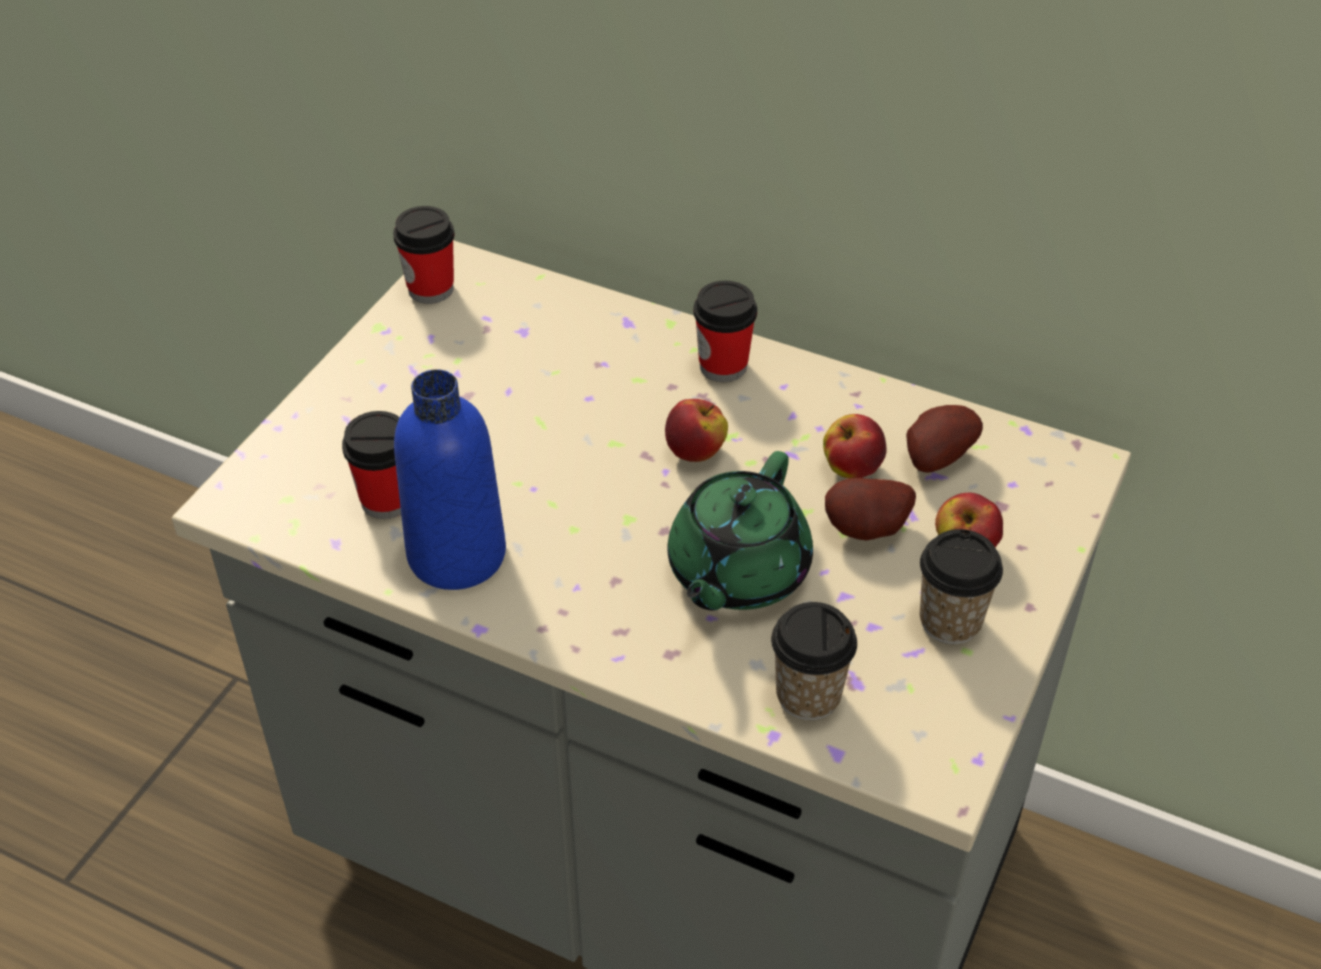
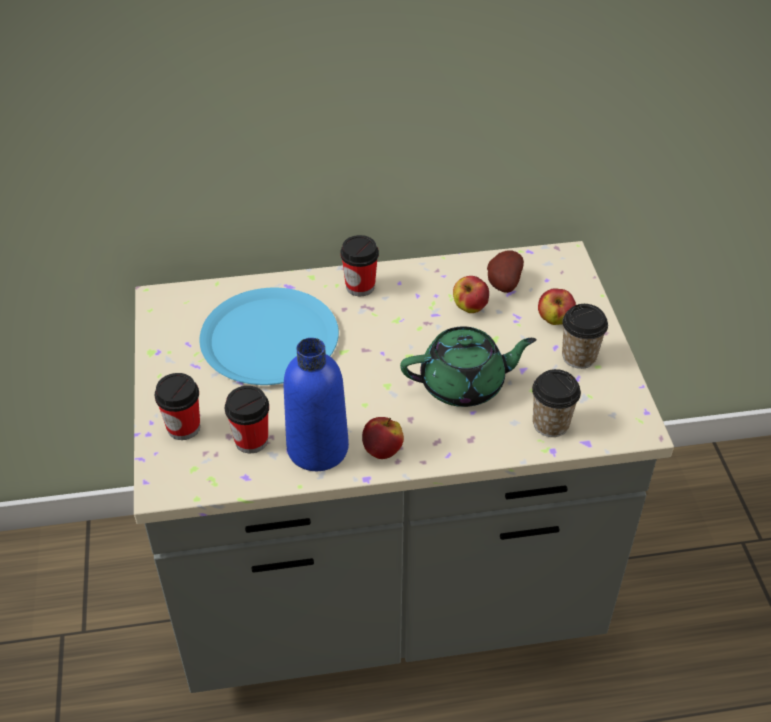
camera: 35 degrees left, 0 degrees up
cup [393,206,455,304] -> cup moved to [155,373,200,440]
apple [665,399,728,462] -> apple moved to [362,417,404,459]
green teapot [667,451,813,610] -> green teapot turned 90 degrees counterclockwise [400,326,537,407]
potato [825,478,916,540] -> none
none -> blue plate [199,288,339,385]

